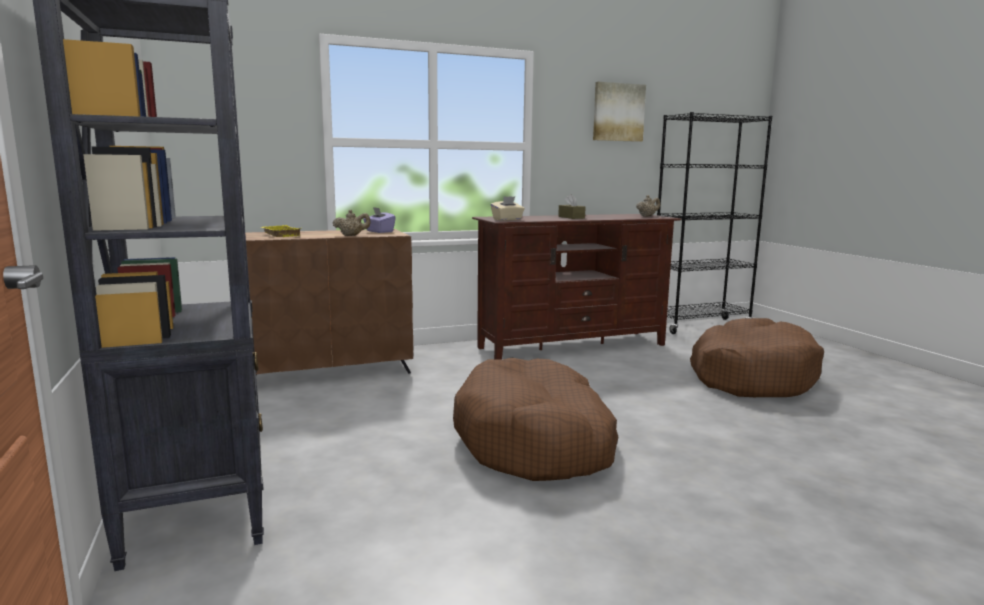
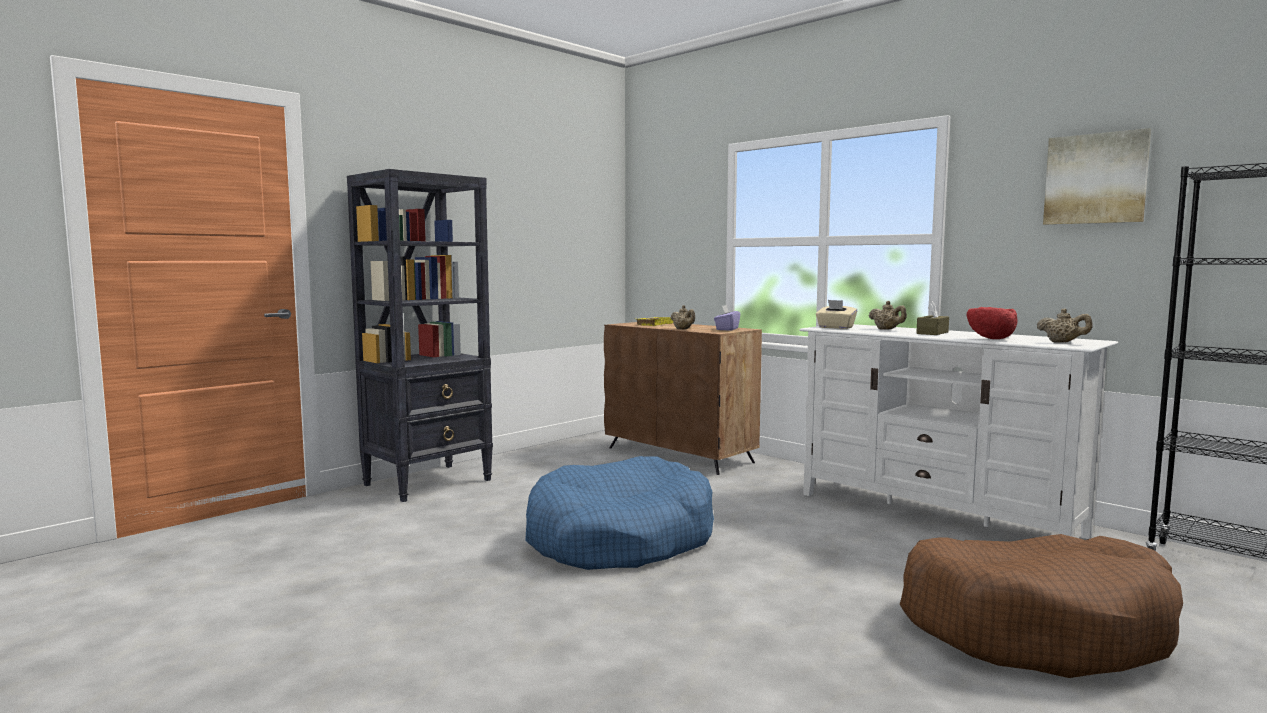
camera: 65 degrees right, 5 degrees down
brown dog bed [453,358,618,481] -> blue dog bed [525,456,714,570]
brown tv stand [472,214,681,360] -> white tv stand [799,324,1118,539]
none -> beige teapot [869,301,907,330]
none -> red bowl [967,307,1018,339]

